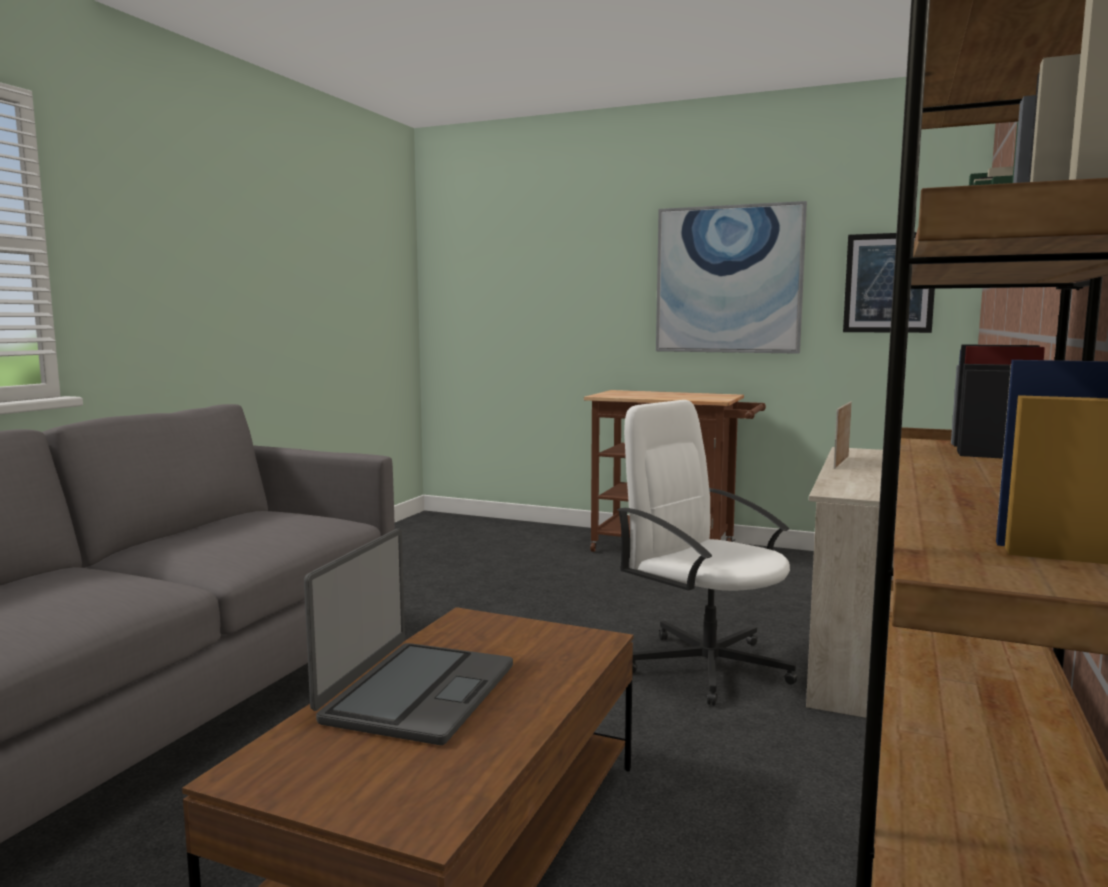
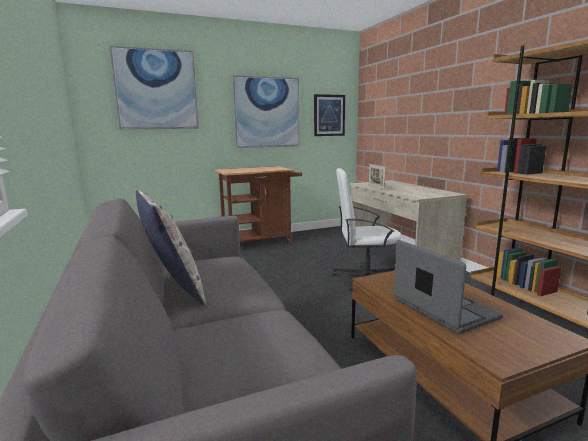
camera: 45 degrees left, 5 degrees up
none -> picture [110,46,199,130]
none -> pillow [136,190,206,305]

